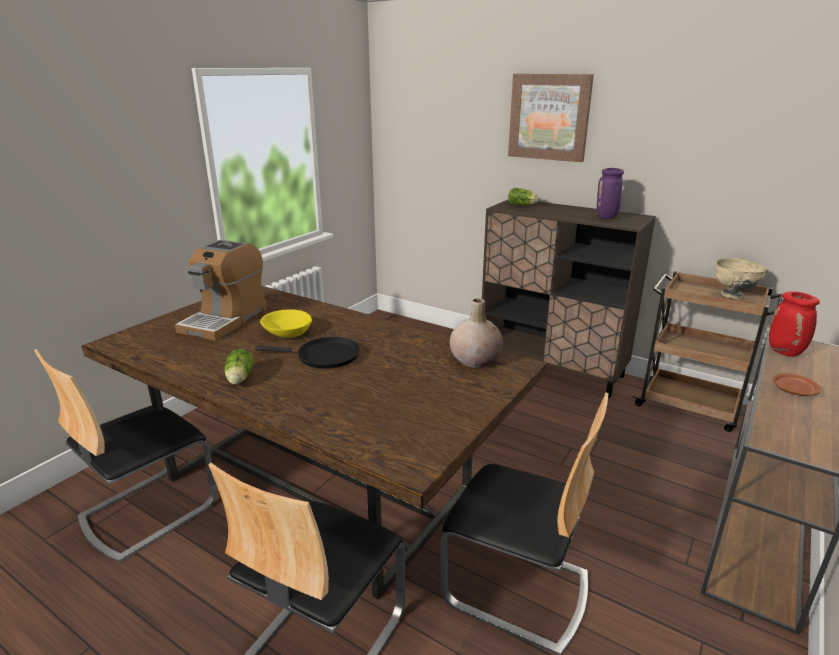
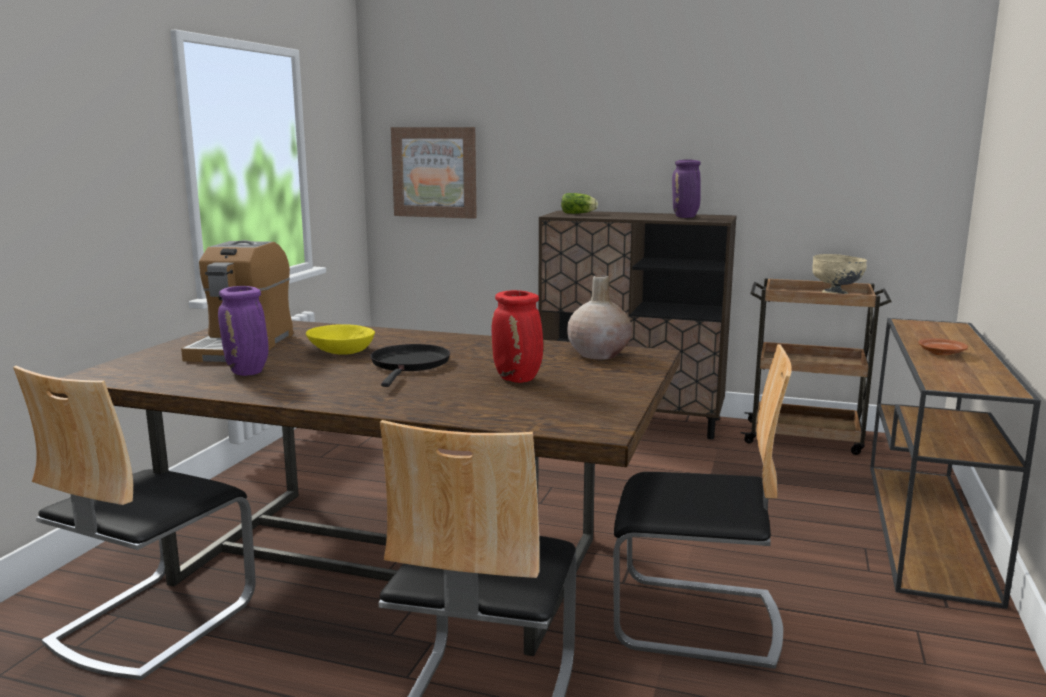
camera: 15 degrees left, 10 degrees down
lettuce [224,349,254,384] -> none
black frying pan [255,337,360,368] -> black frying pan turned 75 degrees counterclockwise [370,344,450,387]
picture [508,74,594,162] -> picture moved to [391,127,477,219]
red vase [769,291,820,357] -> red vase moved to [491,290,543,383]
none -> purple vase [218,286,268,376]

